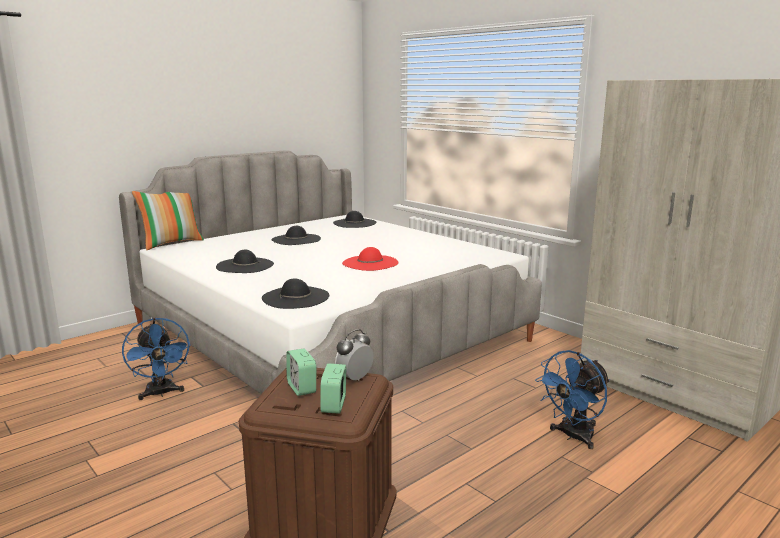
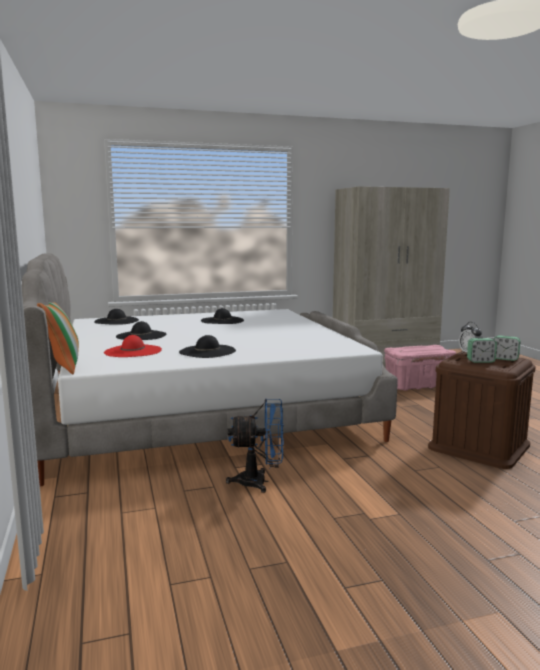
camera: 65 degrees left, 5 degrees down
black hat [262,278,329,309] -> black hat moved to [201,308,244,324]
red hat [342,247,398,271] -> red hat moved to [104,335,162,357]
blue fan [535,350,610,449] -> pink storage box [384,345,456,391]

